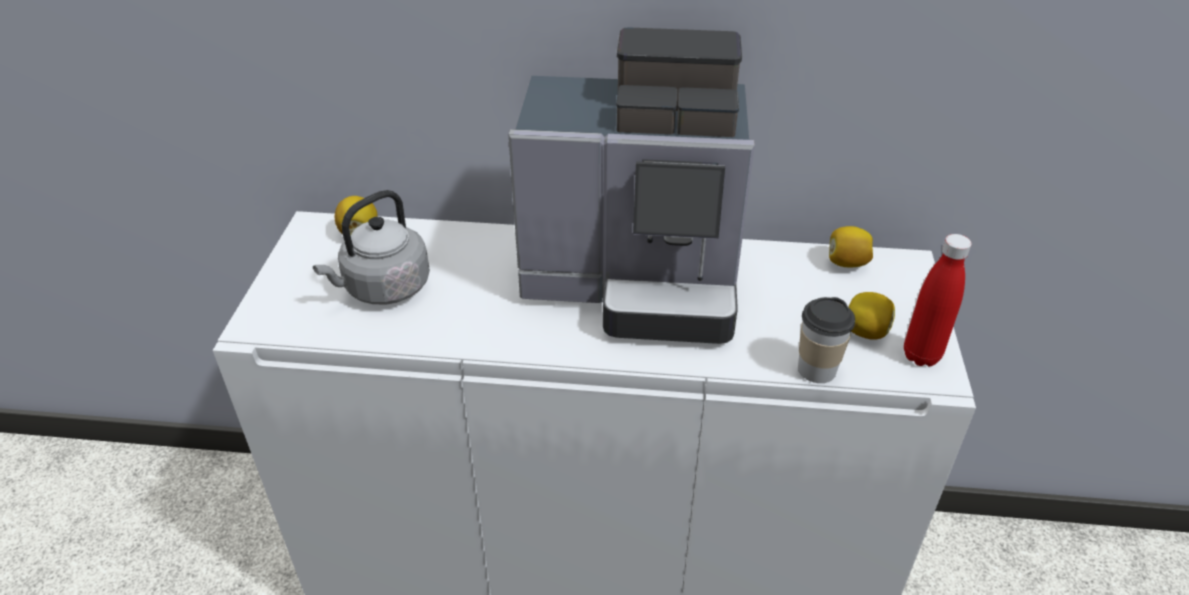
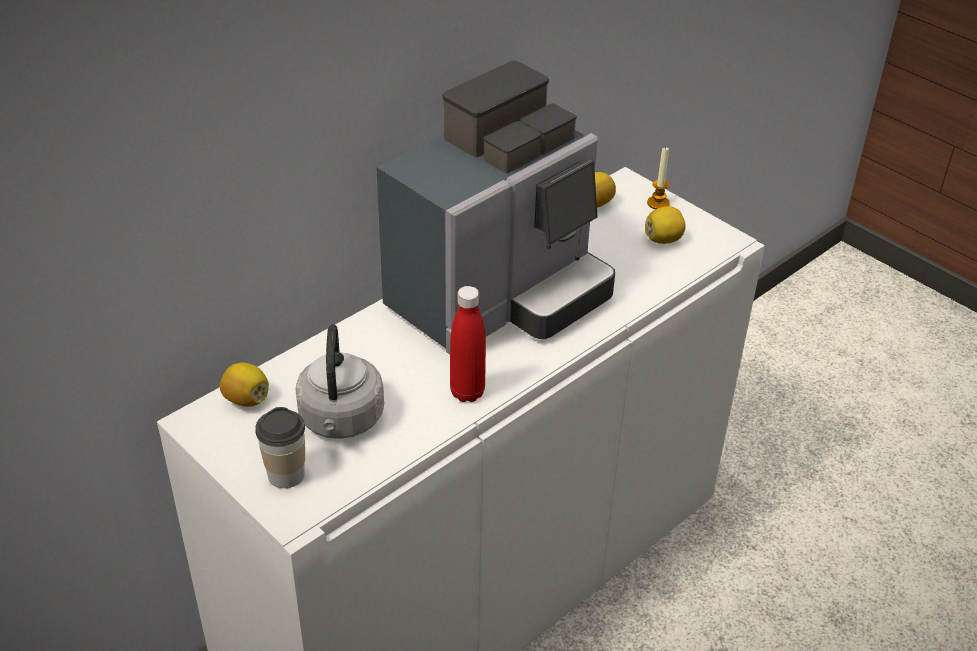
camera: 50 degrees left, 0 degrees up
cup [798,297,855,383] -> cup moved to [255,407,305,488]
red bottle [904,234,971,366] -> red bottle moved to [450,286,486,402]
none -> candle [647,147,670,209]

